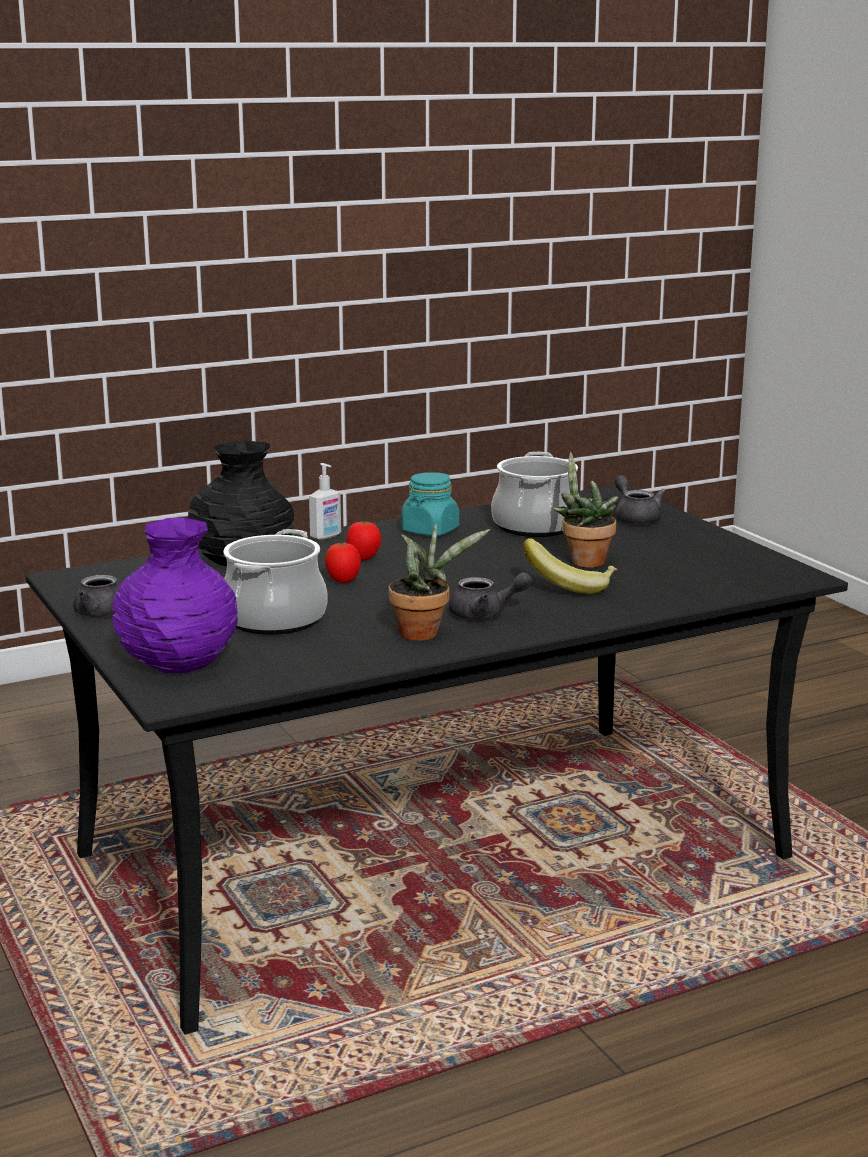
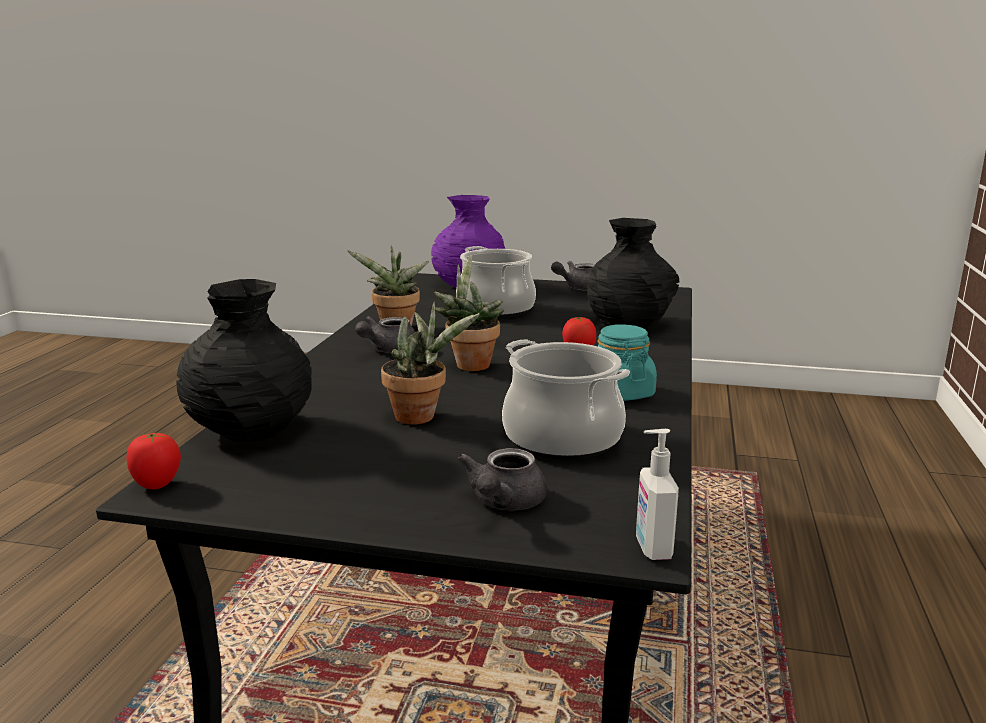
camera: 130 degrees right, 0 degrees up
soap dispenser [309,463,341,540] -> soap dispenser moved to [636,429,679,560]
tomato [325,542,361,583] -> tomato moved to [127,432,181,489]
banana [523,538,617,594] -> none
grey teapot [615,475,666,525] -> grey teapot turned 90 degrees clockwise [458,448,547,510]
none -> black vase [176,279,312,442]
none -> potted plant [434,255,504,371]

